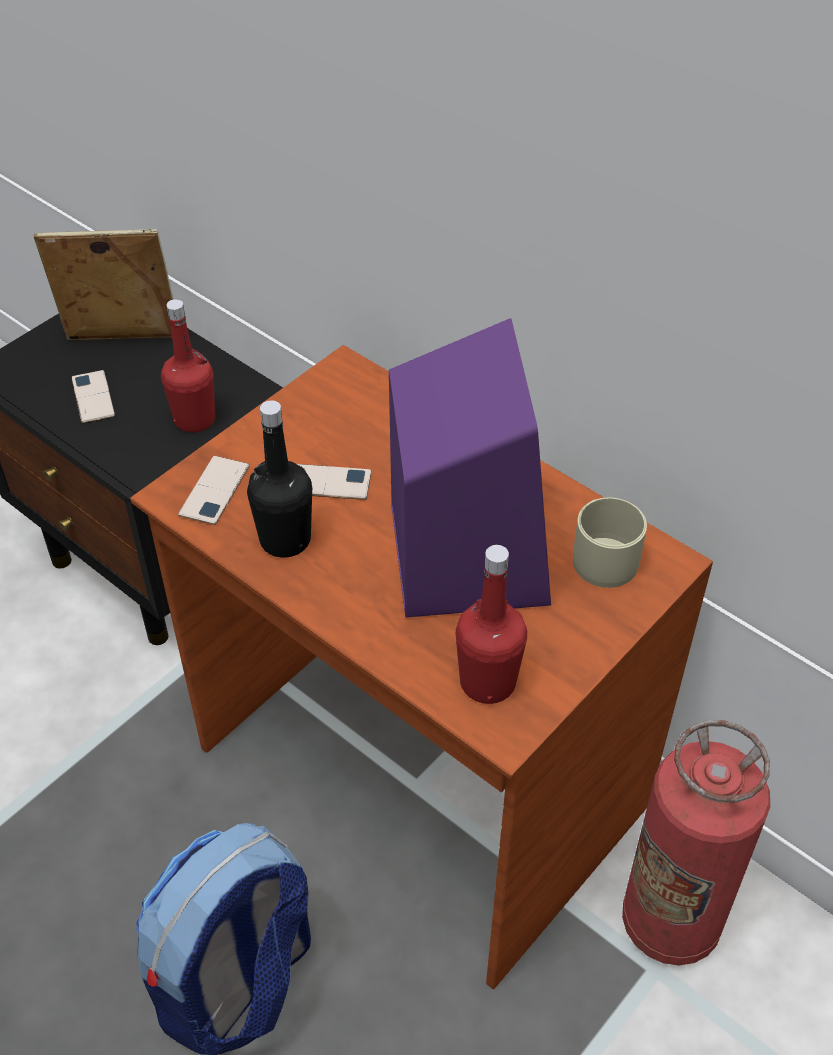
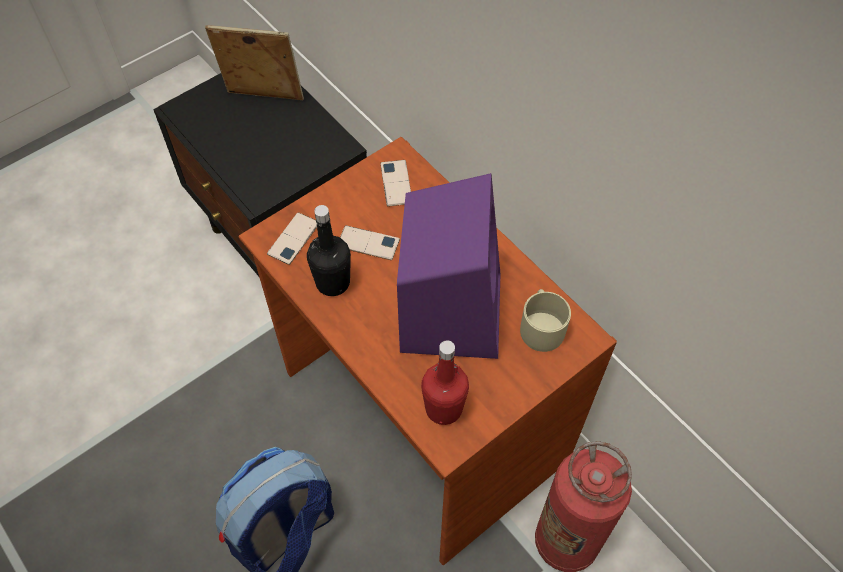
camera: 10 degrees right, 10 degrees up
phone [72,370,115,423] -> phone moved to [380,160,411,207]
red bottle [161,299,215,433] -> none

